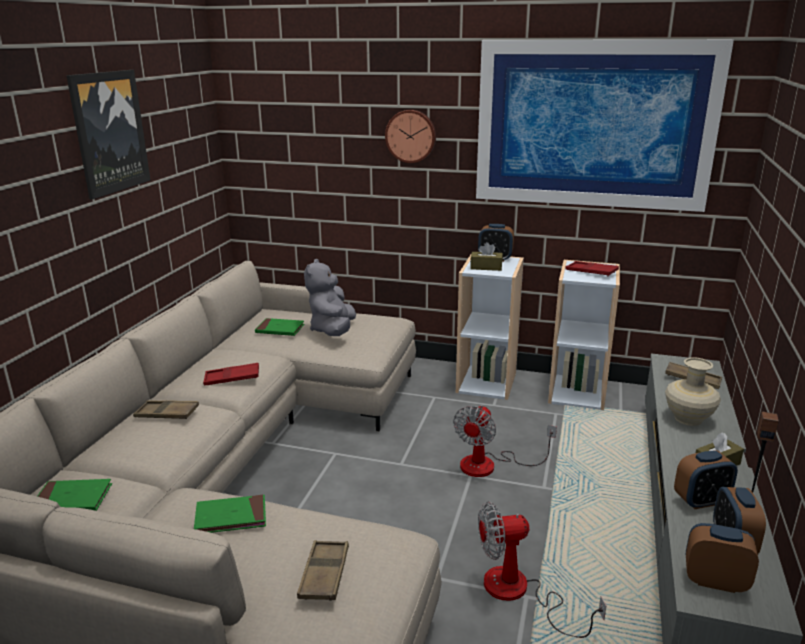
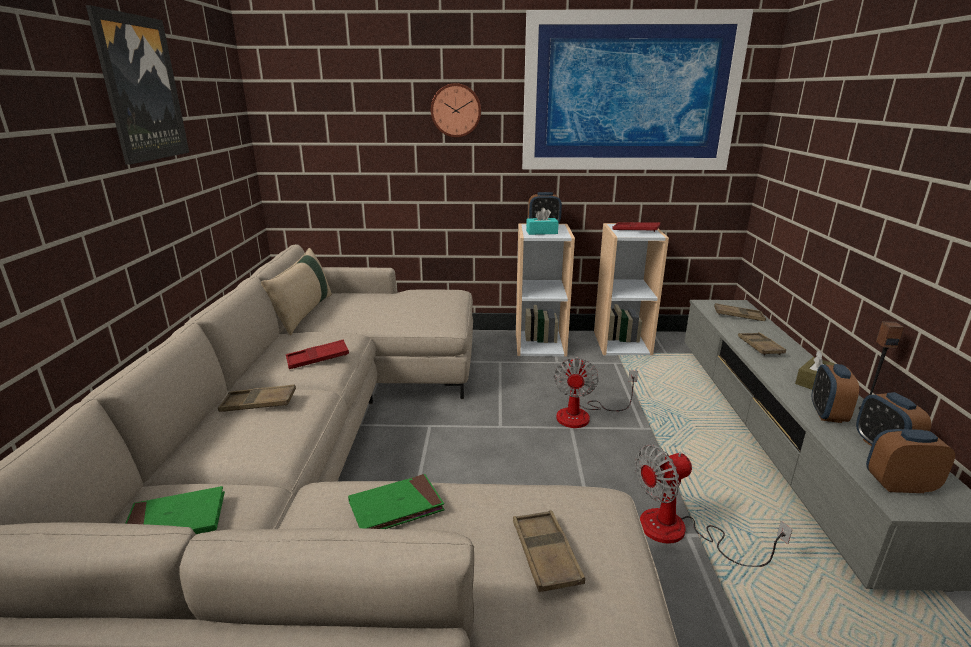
camera: 15 degrees left, 0 degrees up
green book [255,318,305,336] -> none
grey plush toy [304,259,356,336] -> none
brown tissue box [470,242,503,271] -> turquoise tissue box [526,208,559,235]
beige vase [665,357,721,426] -> brown tray [738,332,786,355]
alarm clock [674,451,738,509] -> alarm clock turned 135 degrees clockwise [812,364,859,423]
none -> beige pillow [261,248,332,336]

